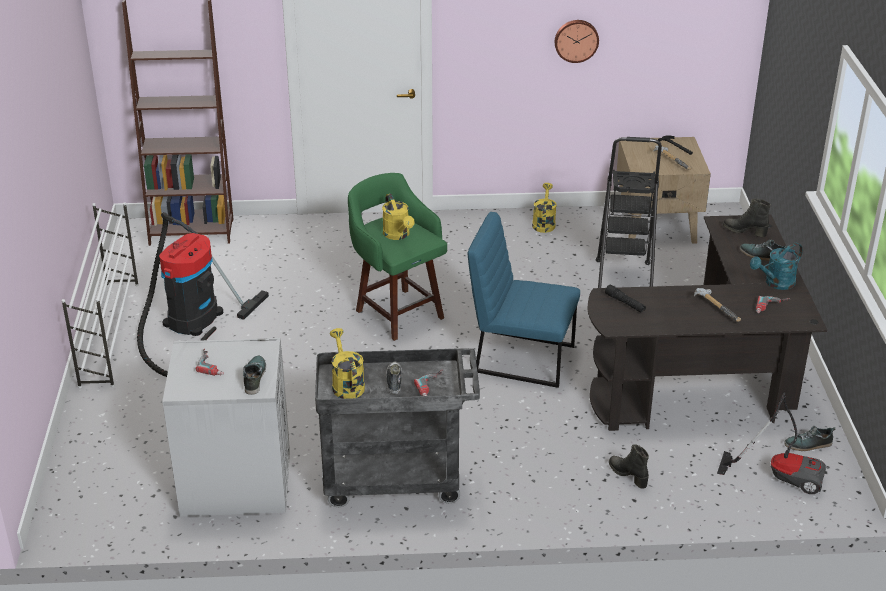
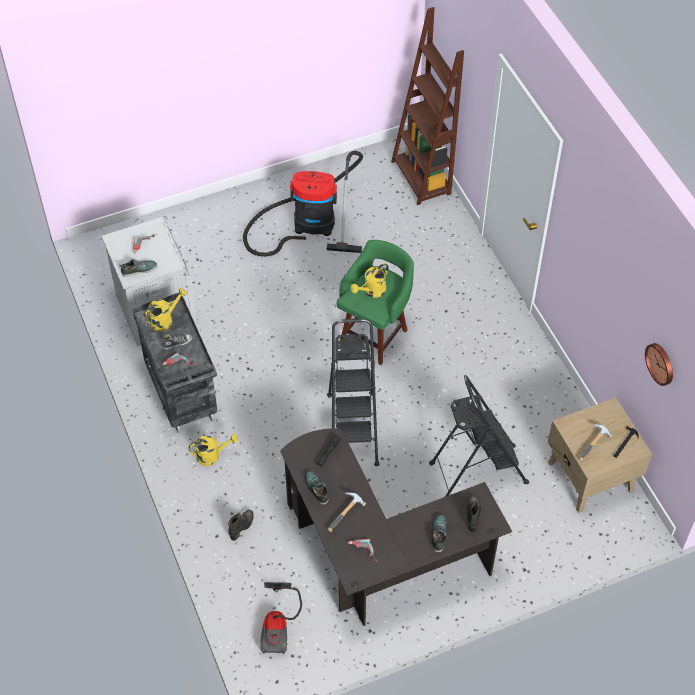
camera: 70 degrees right, 20 degrees up
white shoe rack [62,202,139,388] -> none
blue chair [468,212,580,388] -> step ladder [327,318,380,466]
yellow watering can [532,183,557,233] -> yellow watering can moved to [189,433,238,466]
wall clock [555,20,599,63] -> wall clock moved to [645,343,673,386]
turquoise watering can [750,243,803,290] -> none
shoe [784,426,836,451] -> shoe moved to [305,471,329,505]

